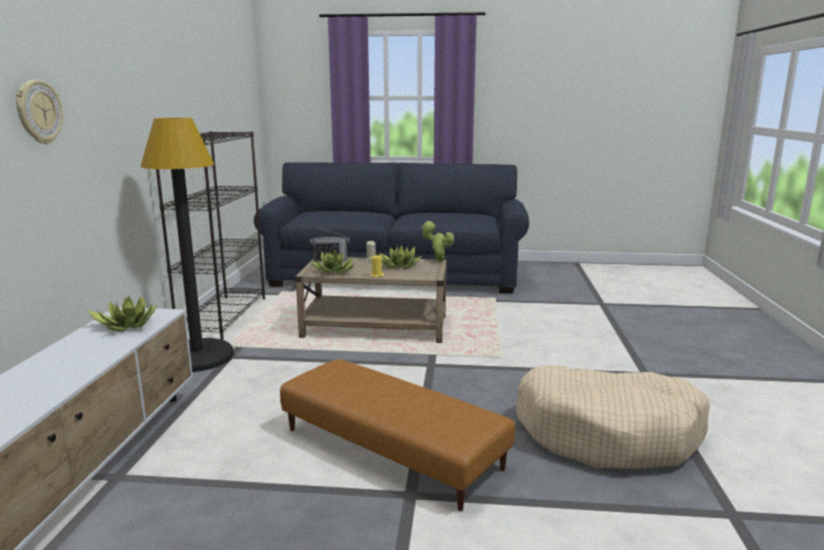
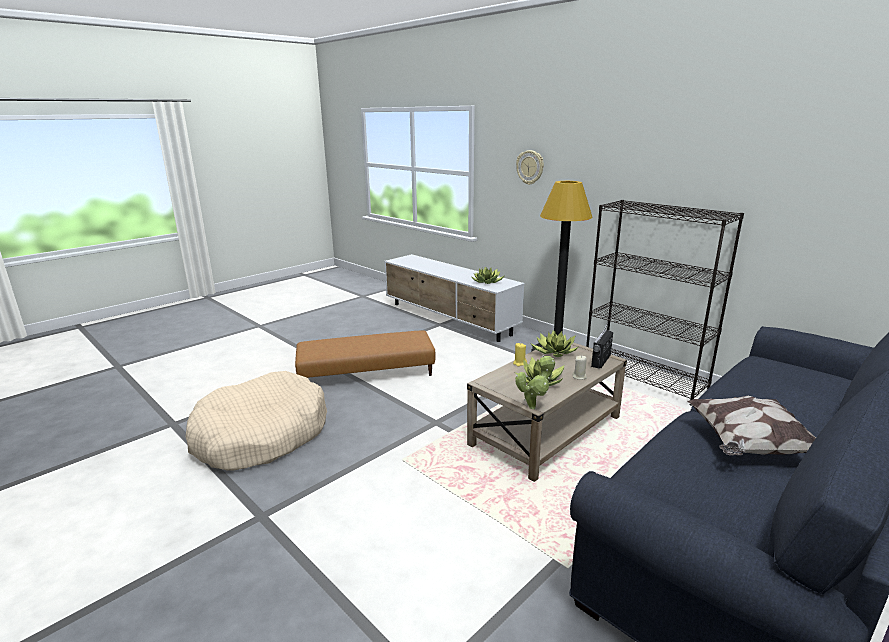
camera: 130 degrees right, 5 degrees up
none -> pillow [687,396,816,455]

